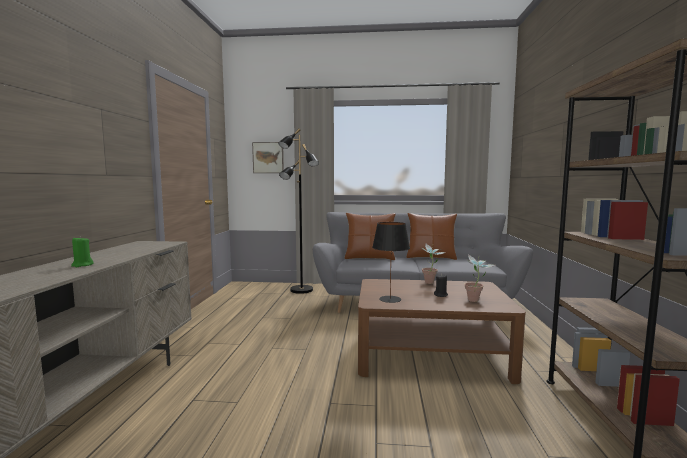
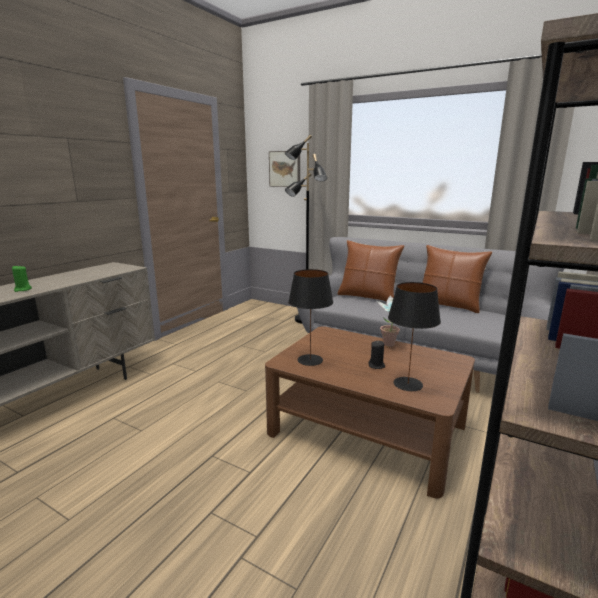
camera: 25 degrees right, 10 degrees up
potted plant [464,254,495,302] -> black table lamp [388,282,441,391]

